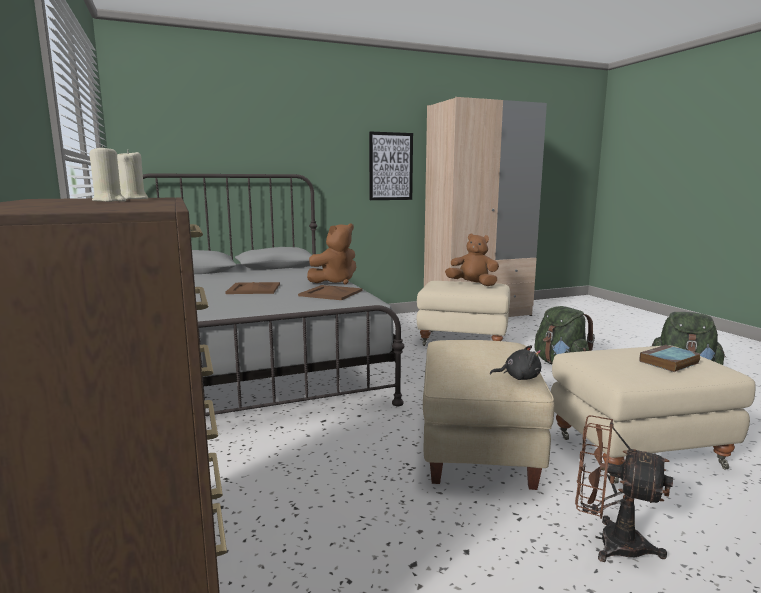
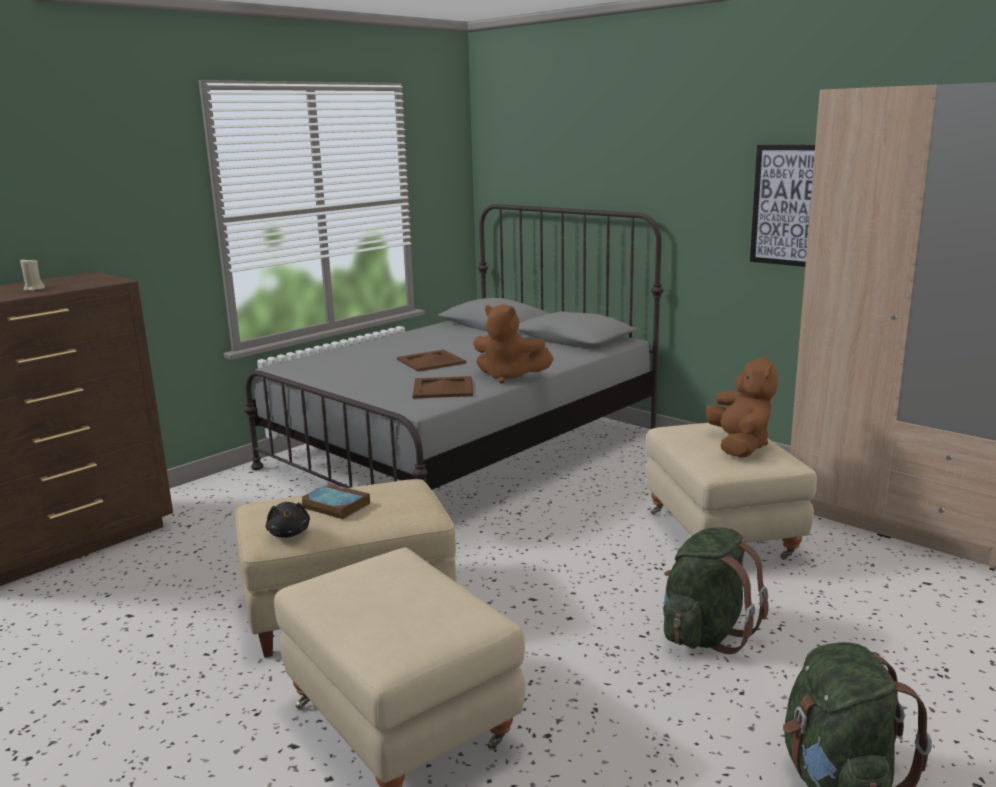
camera: 65 degrees right, 5 degrees up
beige candle [117,149,148,199] -> none
brown fan [575,415,673,562] -> none
book [640,345,700,372] -> book moved to [301,483,370,520]

